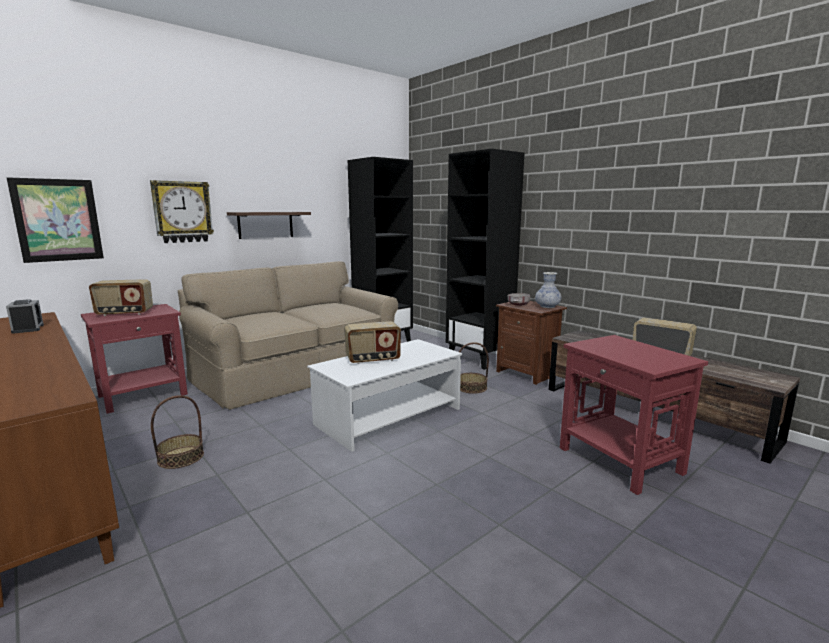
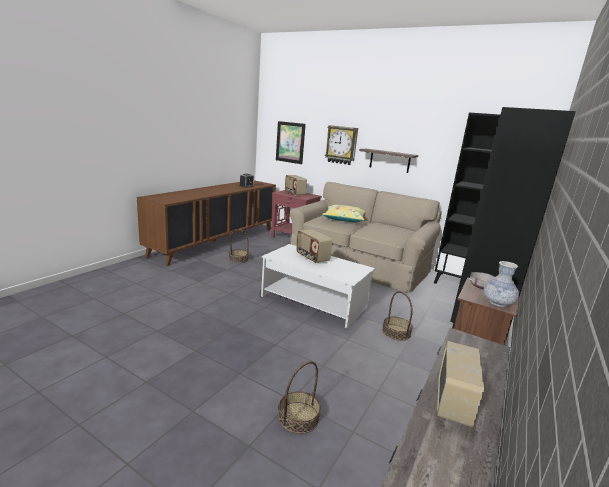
camera: 70 degrees right, 5 degrees up
red side table [560,335,708,495] -> basket [278,361,321,434]
none -> yellow pillow [322,205,366,222]

